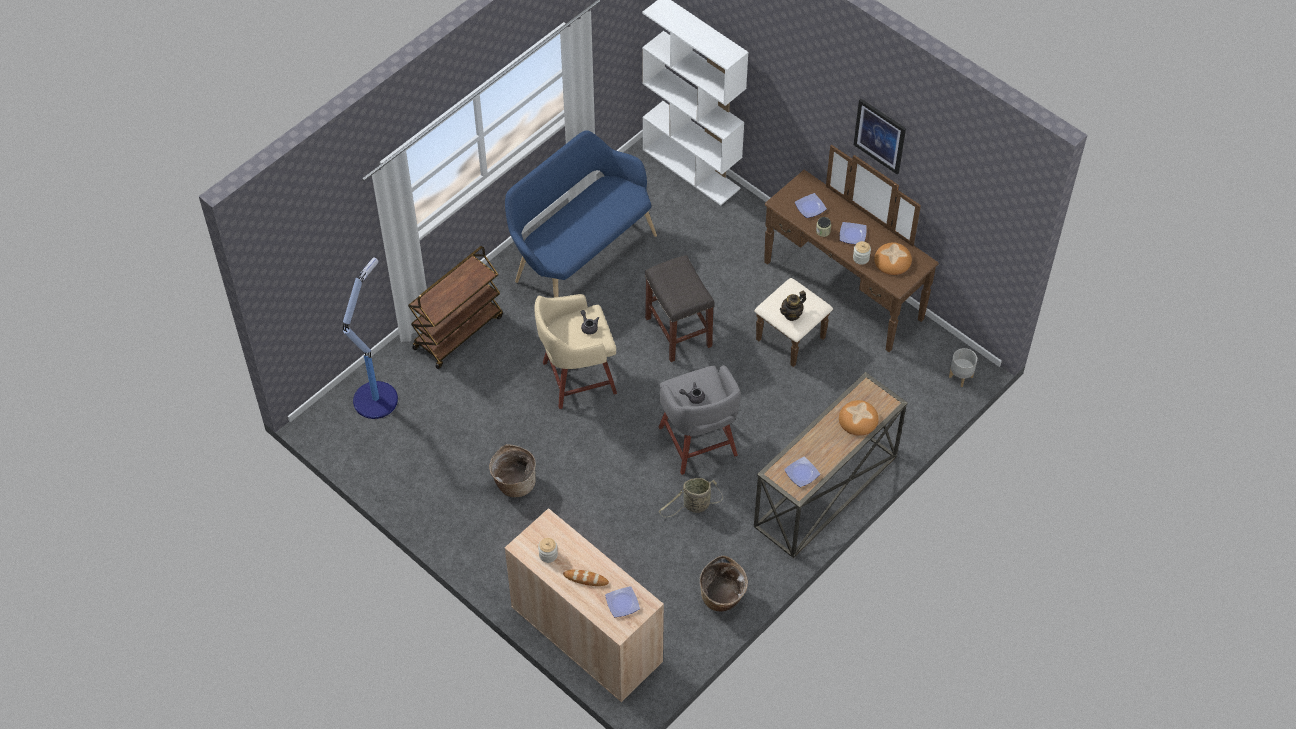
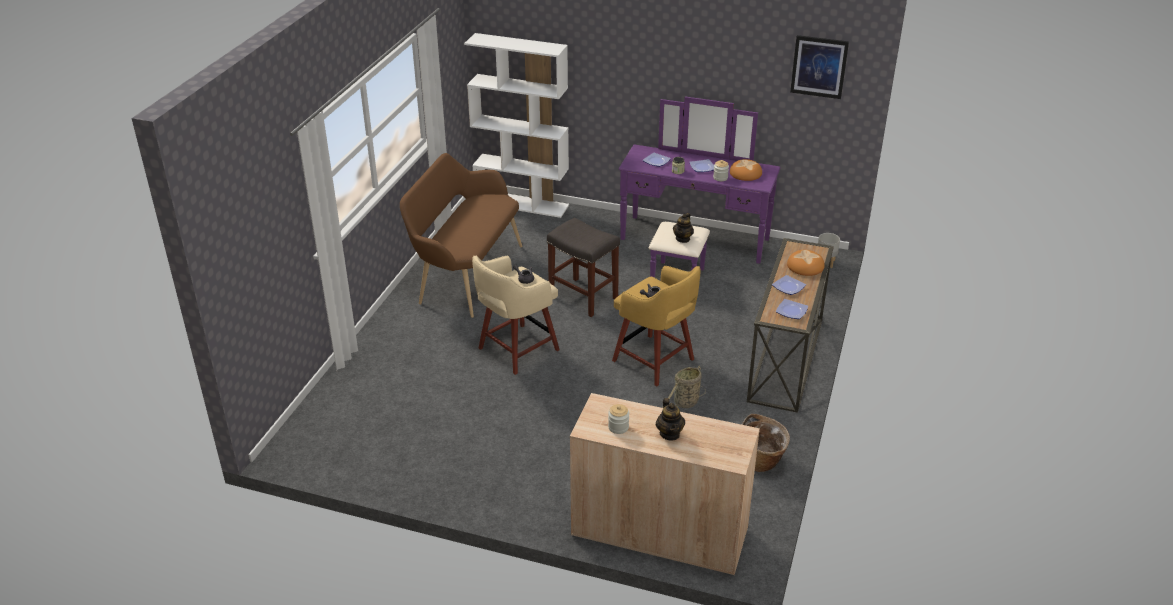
camera: 25 degrees left, 20 degrees down
floor lamp [343,258,398,419] -> none
brown cart [408,246,503,369] -> none
basket [489,444,536,497] -> none
blue bench [505,130,657,297] -> brown bench [400,153,522,318]
bread [563,569,609,586] -> teapot [656,398,685,441]
plate [605,586,640,617] -> plate moved to [772,275,806,295]
grey stool [659,365,741,475] -> yellow stool [612,266,701,386]
brown dresser [754,145,939,367] -> purple dresser [619,96,781,278]
picture [853,99,906,174] -> picture moved to [790,35,849,99]

